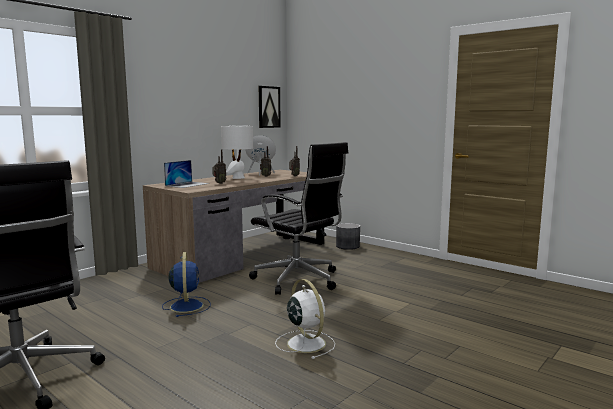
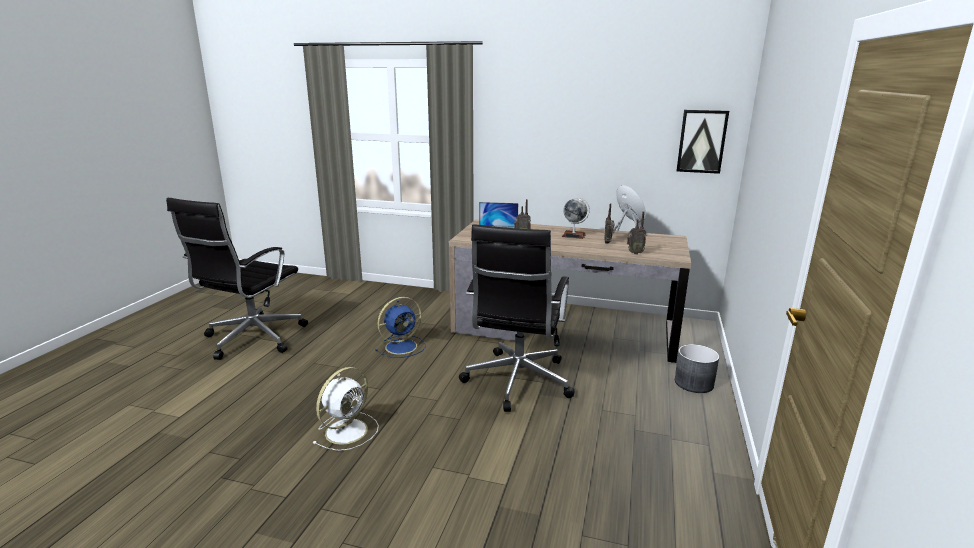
camera: 65 degrees right, 10 degrees up
white table lamp [221,125,253,179] -> globe [562,198,590,239]

